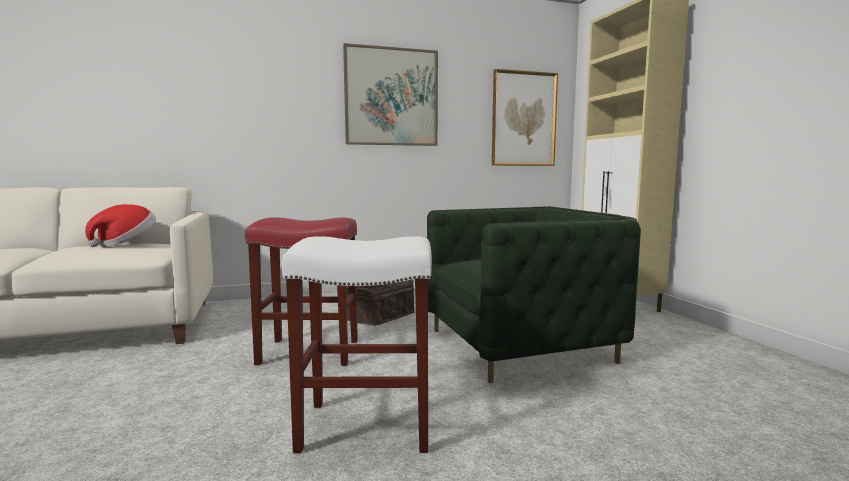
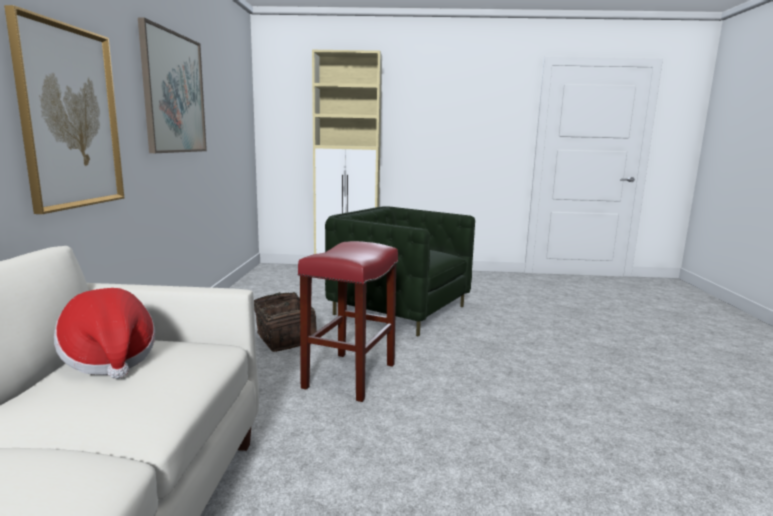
camera: 70 degrees left, 5 degrees up
white stool [282,236,432,453] -> none
green armchair [427,206,641,383] -> green armchair turned 60 degrees counterclockwise [325,206,475,337]
picture [492,69,558,166] -> picture moved to [4,5,124,214]

